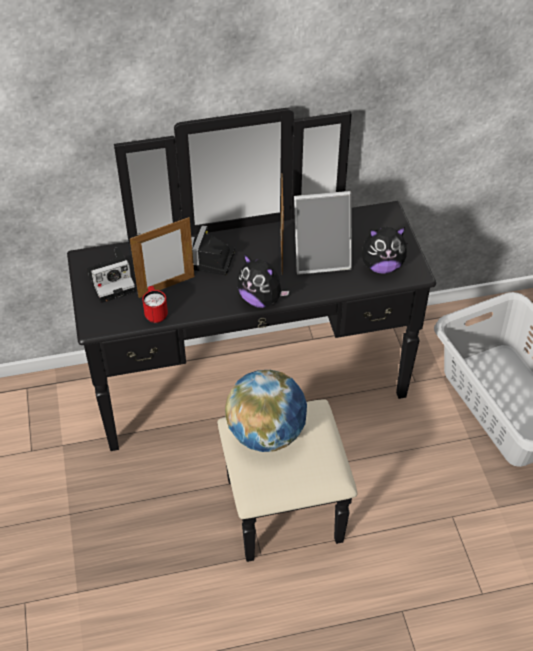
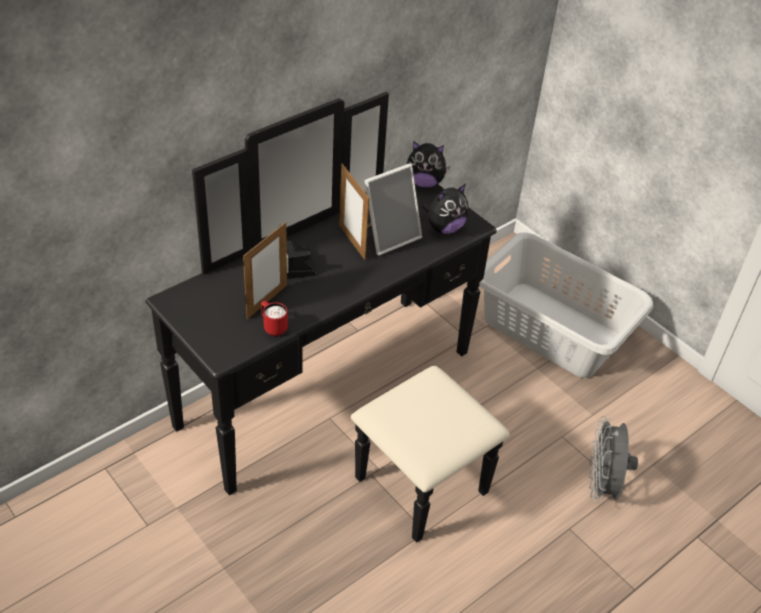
camera: 30 degrees left, 5 degrees down
camera [87,247,136,303] -> none
globe [225,370,307,452] -> none
plush toy [237,254,289,308] -> plush toy moved to [406,141,451,188]
none -> grey fan [589,416,638,503]

